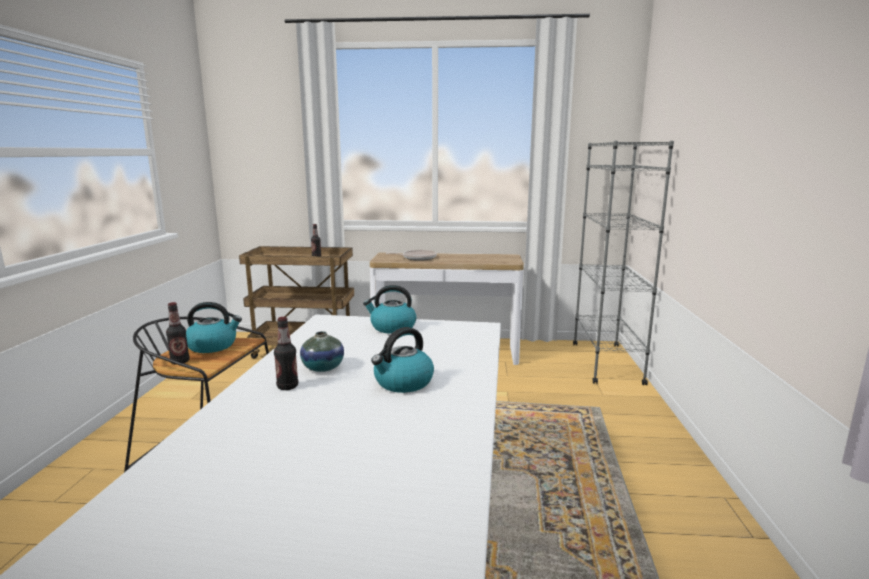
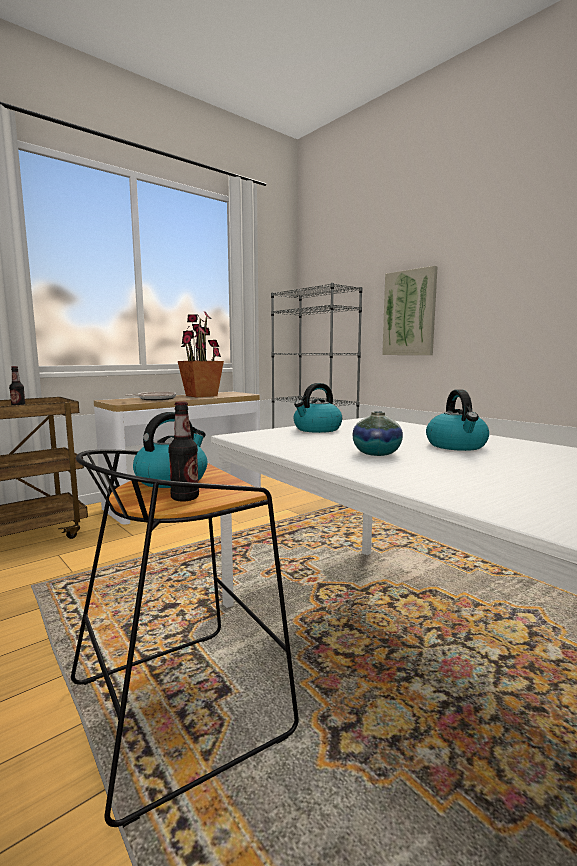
camera: 45 degrees left, 5 degrees down
bottle [274,317,298,390] -> none
none -> potted plant [178,312,224,398]
none -> picture [382,266,438,355]

